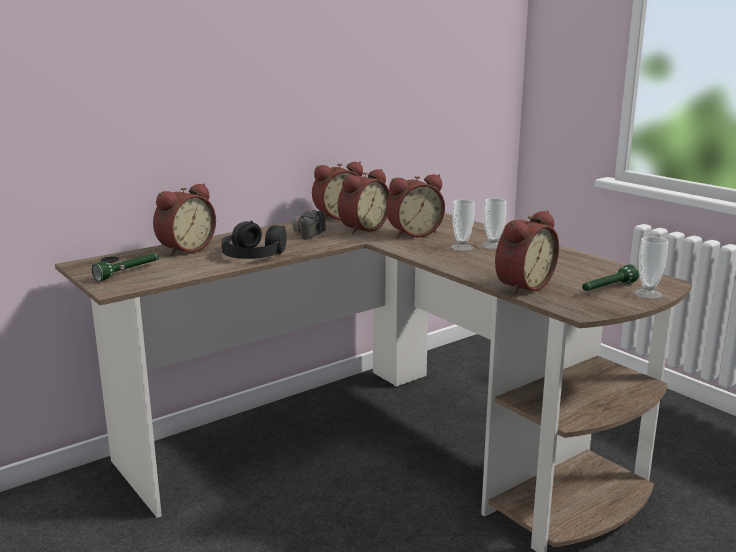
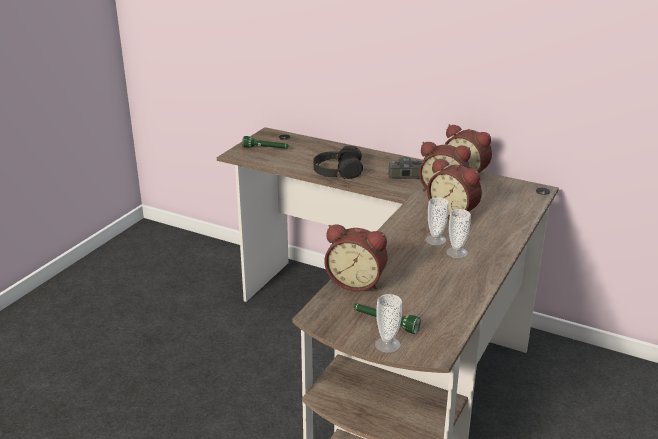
camera: 65 degrees right, 10 degrees up
alarm clock [153,183,216,256] -> none

